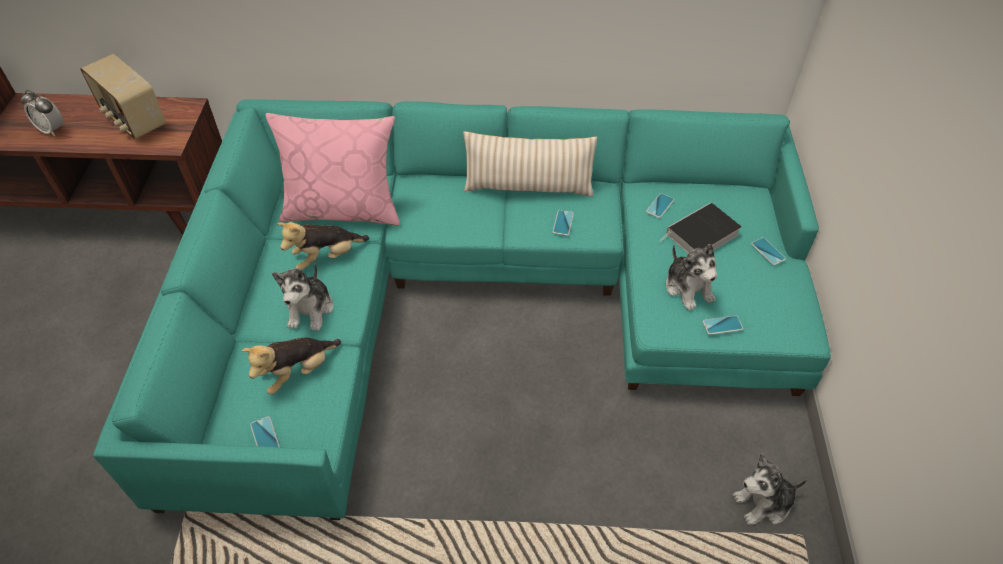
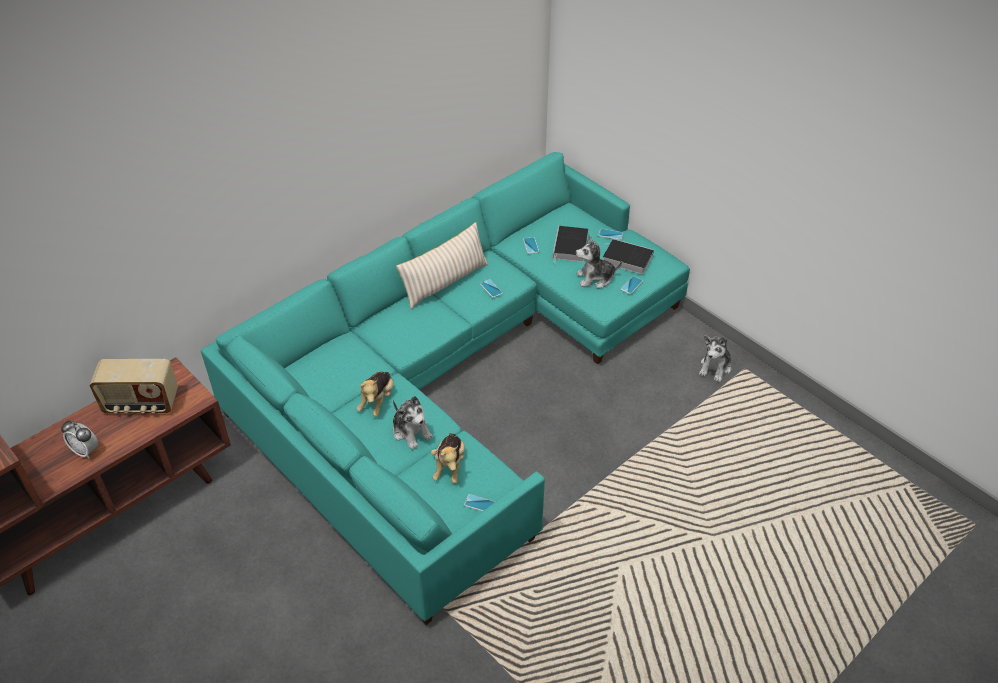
camera: 45 degrees left, 5 degrees down
alarm clock [20,90,64,136] -> alarm clock turned 45 degrees clockwise [61,420,99,458]
pink pillow [266,113,400,226] -> none
plush toy [665,244,717,311] -> plush toy turned 150 degrees clockwise [576,236,622,288]
none -> book [603,239,654,274]

